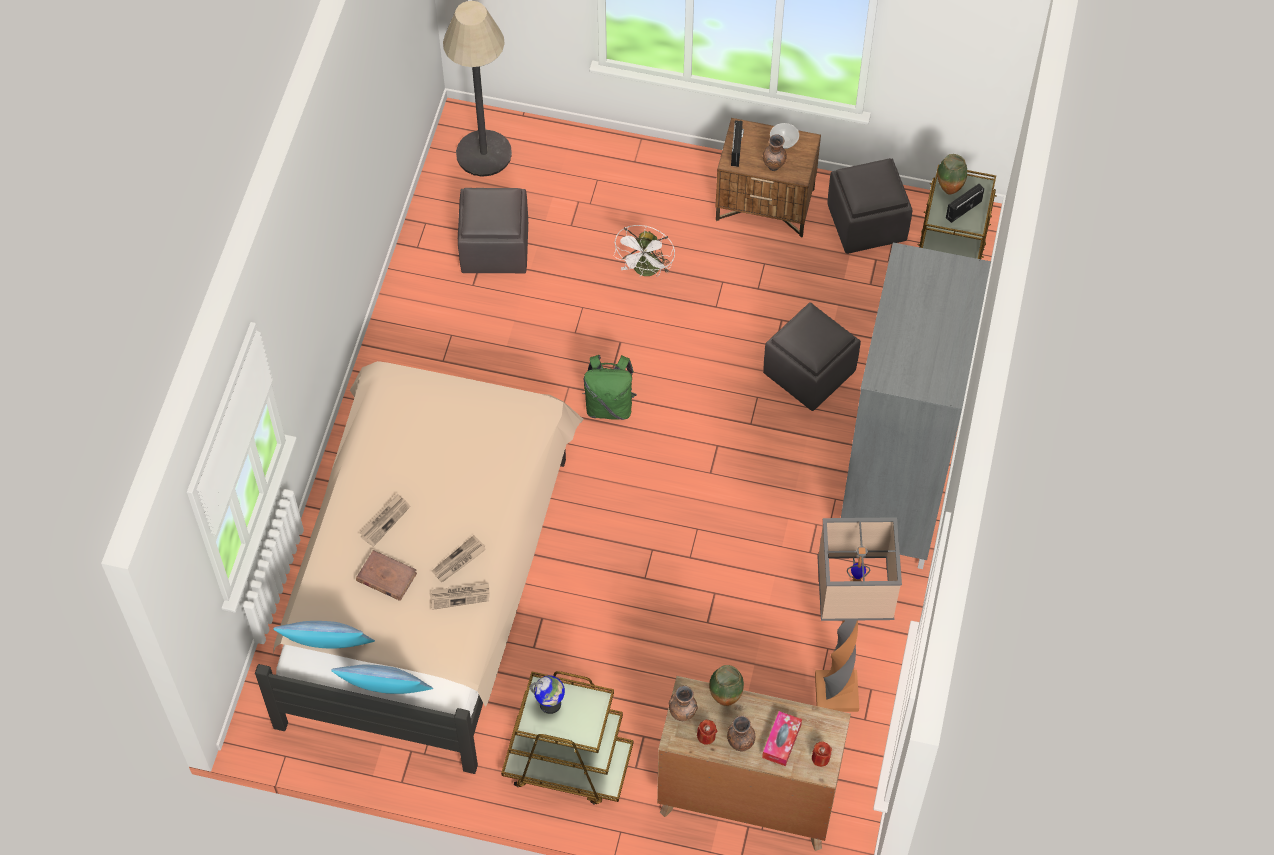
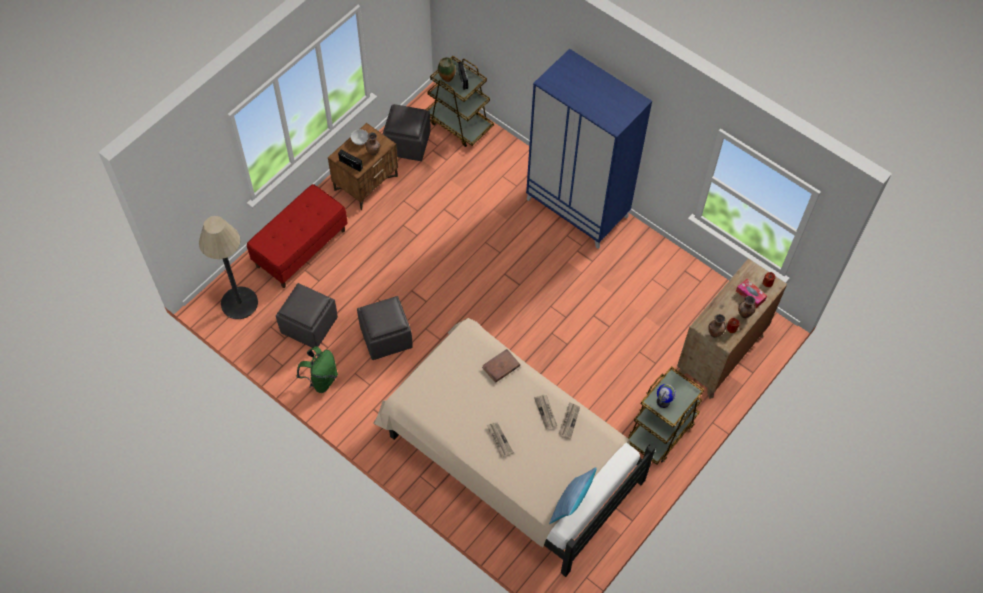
camera: 65 degrees left, 0 degrees up
pillow [331,665,433,694] -> none
brown book [356,550,417,601] -> brown book moved to [482,349,520,383]
green backpack [582,355,637,420] -> green backpack moved to [296,346,338,393]
white fan [614,225,675,277] -> none
vase [709,665,744,706] -> none
grey ottoman [763,302,861,411] -> grey ottoman moved to [357,296,412,360]
floor lamp [815,517,902,712] -> none
grey wardrobe [841,242,991,569] -> blue wardrobe [526,49,652,249]
none -> red bench [247,184,348,288]

